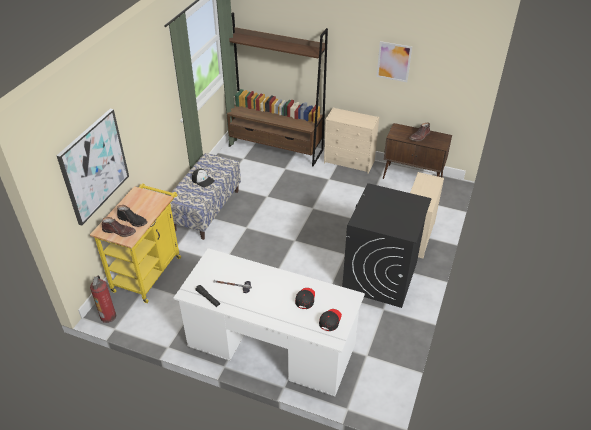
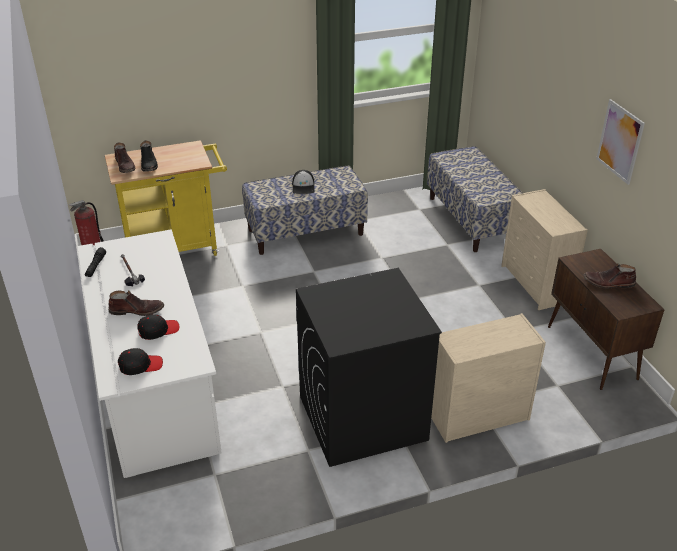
camera: 50 degrees right, 5 degrees down
picture [56,108,129,226] -> none
brown bookcase [227,12,328,167] -> bench [427,146,523,252]
none -> brown boot [109,291,164,316]

